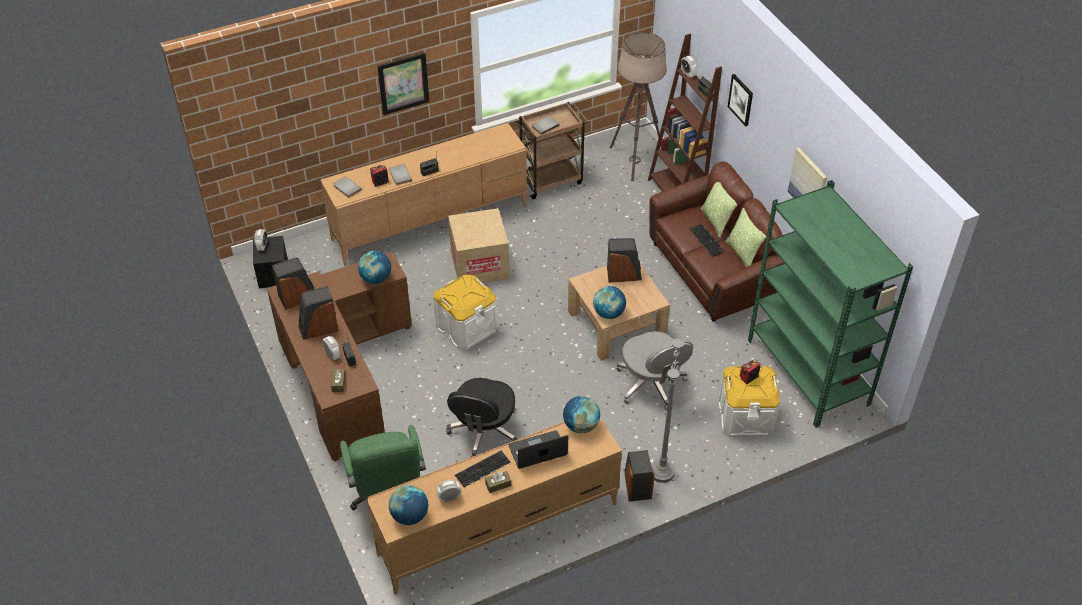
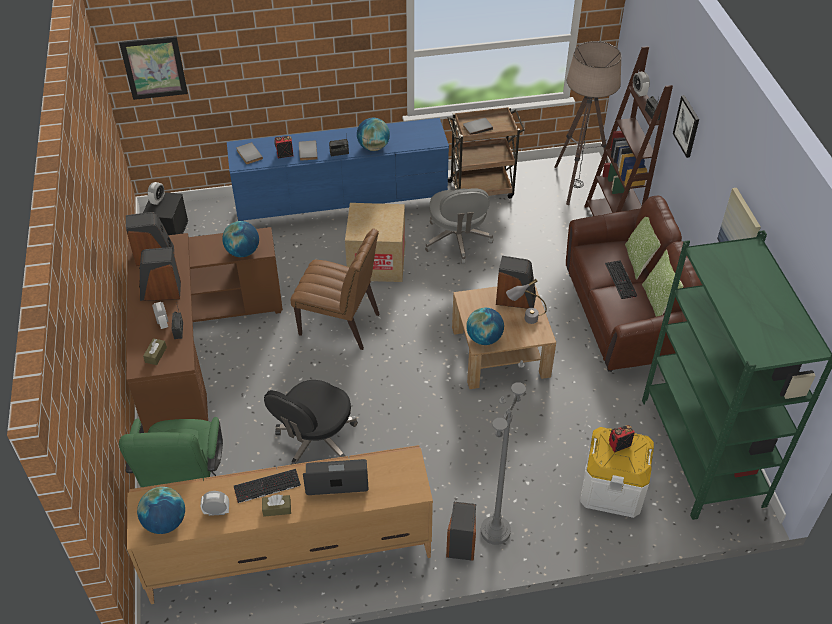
camera: 15 degrees right, 0 degrees up
brown cabinet [320,123,527,266] -> blue cabinet [227,118,449,221]
picture [377,53,429,115] -> picture moved to [119,36,188,100]
white storage box [433,274,497,350] -> brown chair [291,228,379,350]
globe [563,396,600,433] -> globe moved to [357,118,390,151]
grey office chair [616,331,693,411] -> grey office chair moved to [425,188,493,264]
none -> grey table lamp [506,279,547,324]

